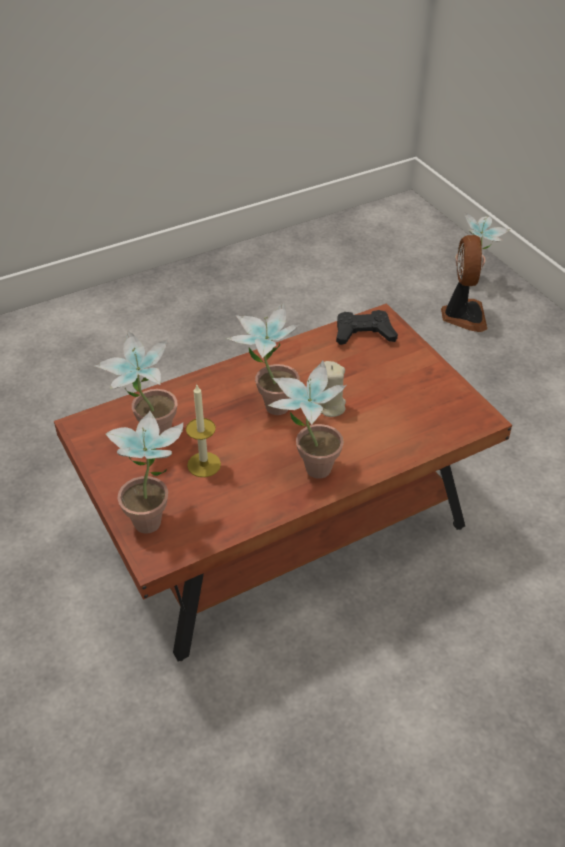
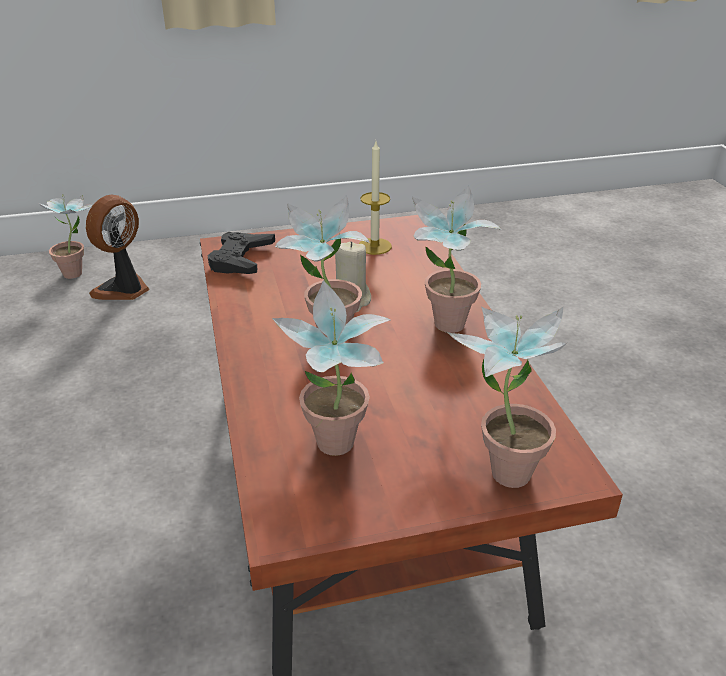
camera: 75 degrees left, 10 degrees down
candle [186,385,221,477] -> candle moved to [359,141,392,255]
fan [441,235,488,332] -> fan turned 75 degrees counterclockwise [86,195,149,300]

